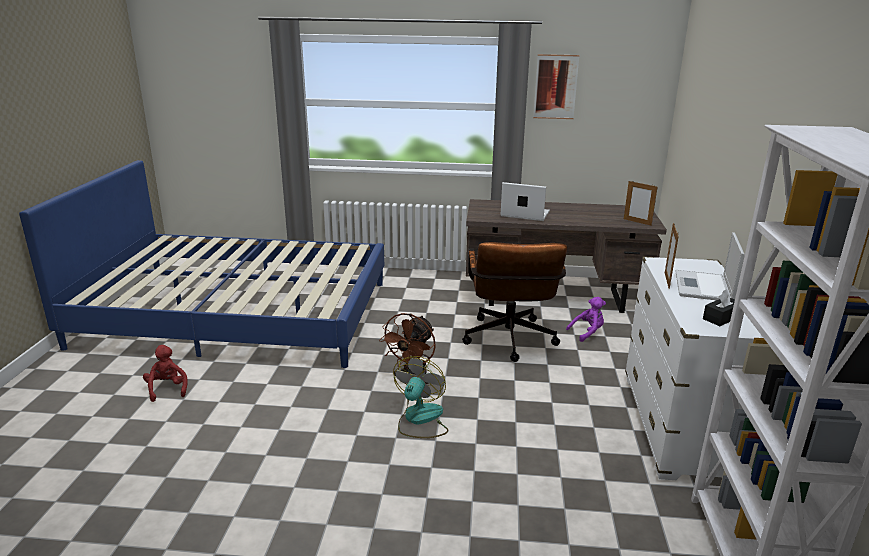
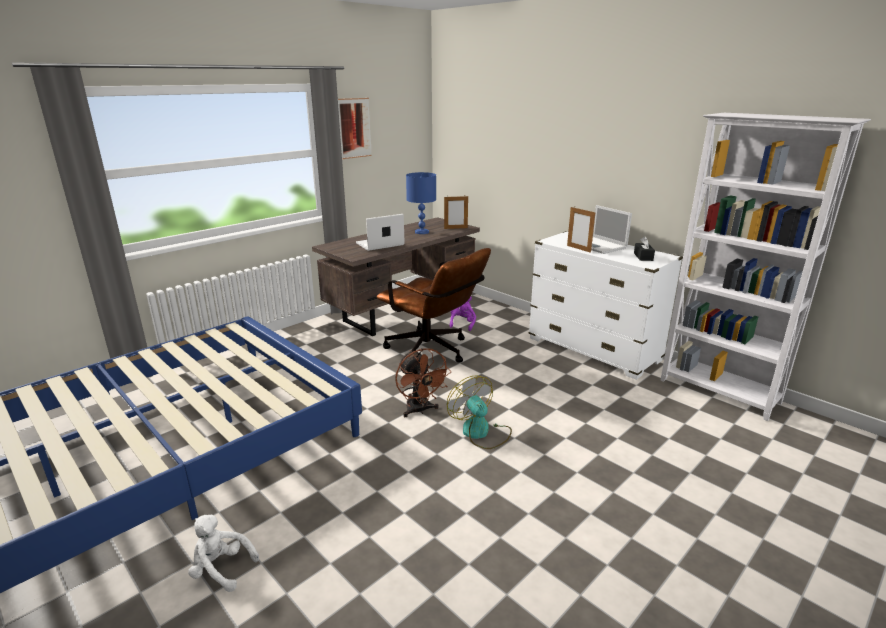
camera: 50 degrees left, 0 degrees up
red plush toy [143,345,188,402] -> white plush toy [188,515,259,592]
none -> blue table lamp [406,172,436,234]

